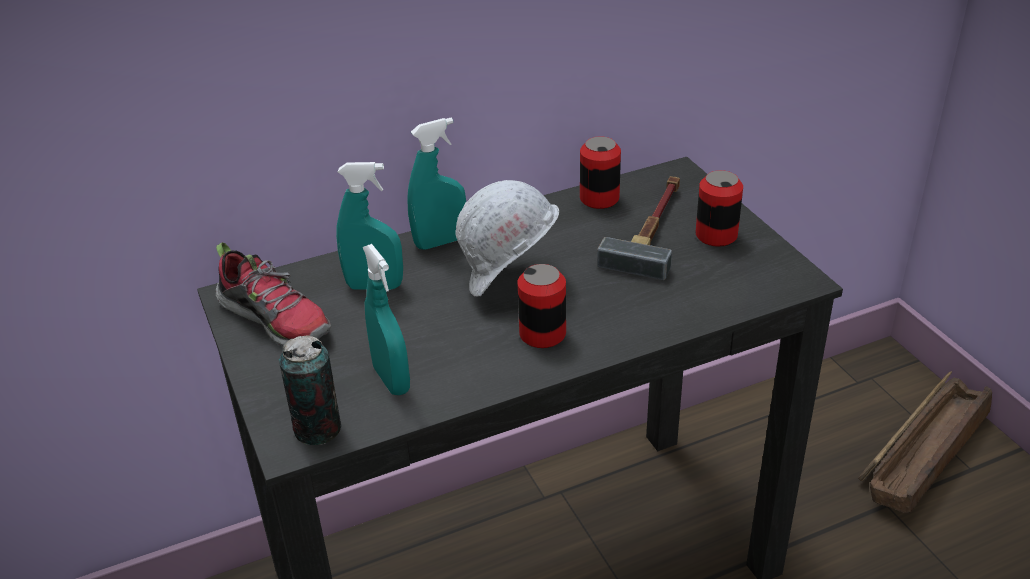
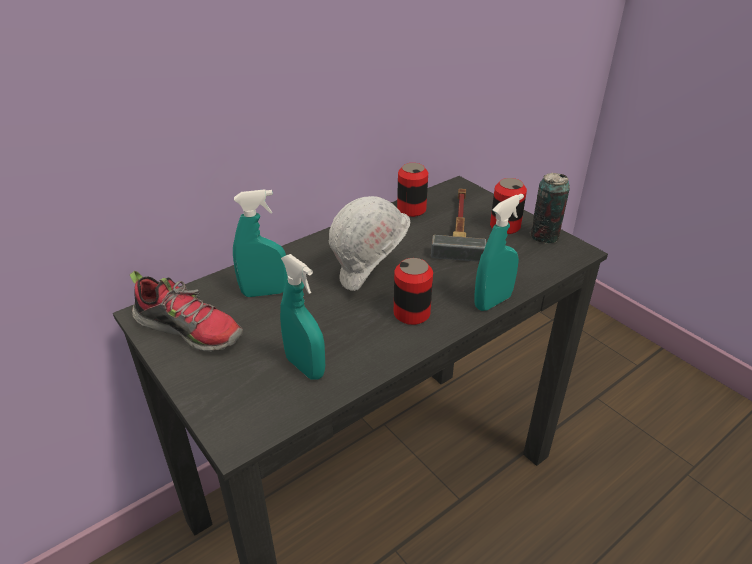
camera: 15 degrees left, 0 degrees up
can [279,336,341,445] -> can moved to [530,173,570,244]
turquoise spray bottle [407,117,466,250] -> turquoise spray bottle moved to [474,194,524,311]
crate [858,371,992,514] -> none

